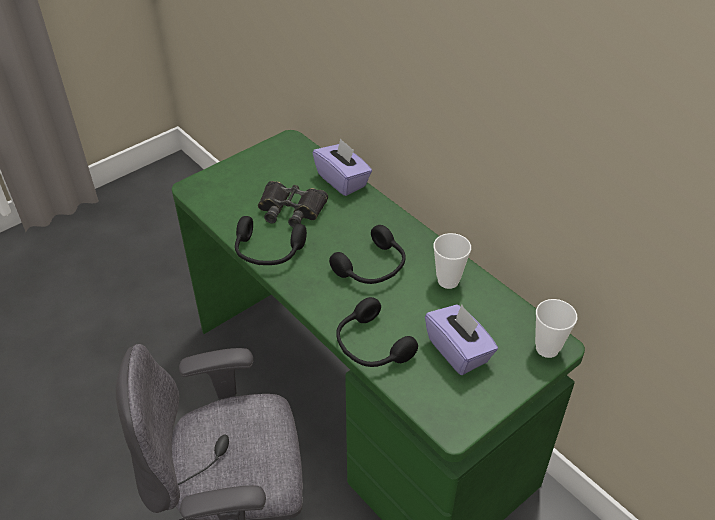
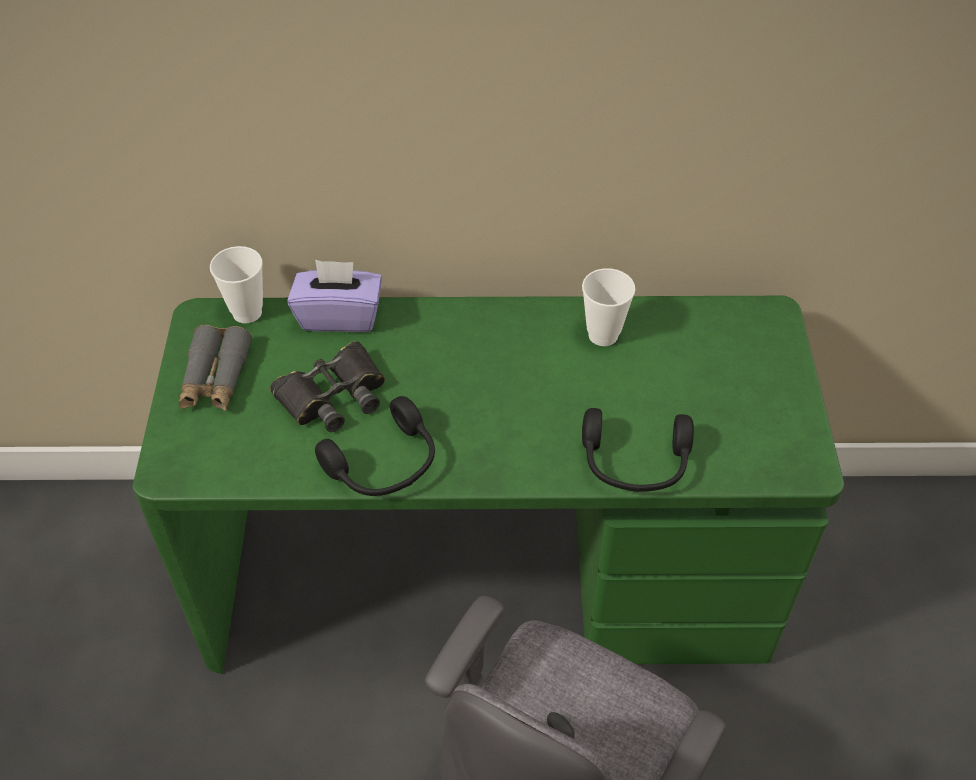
camera: 50 degrees left, 5 degrees up
black headphones [329,225,406,284] -> none
purple tissue box [425,304,498,375] -> none
cup [535,299,577,358] -> cup moved to [210,246,263,323]
none -> grey binoculars [179,325,252,411]

